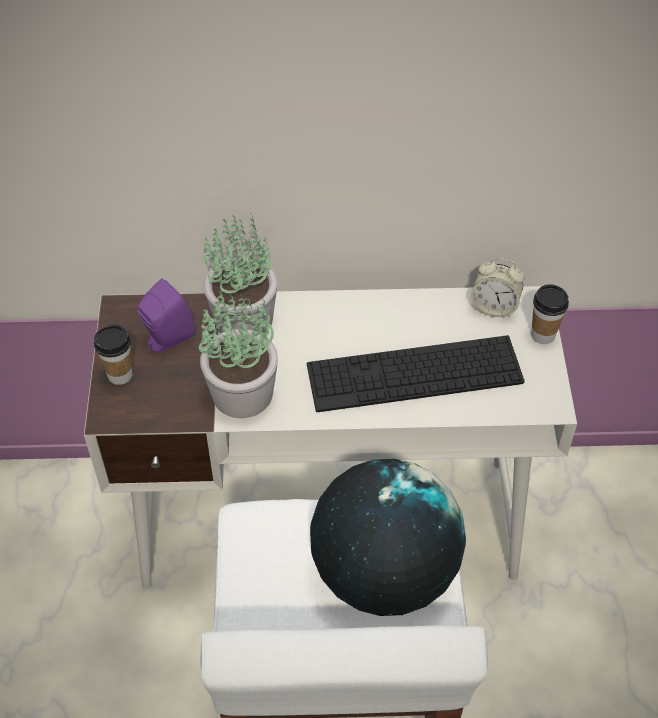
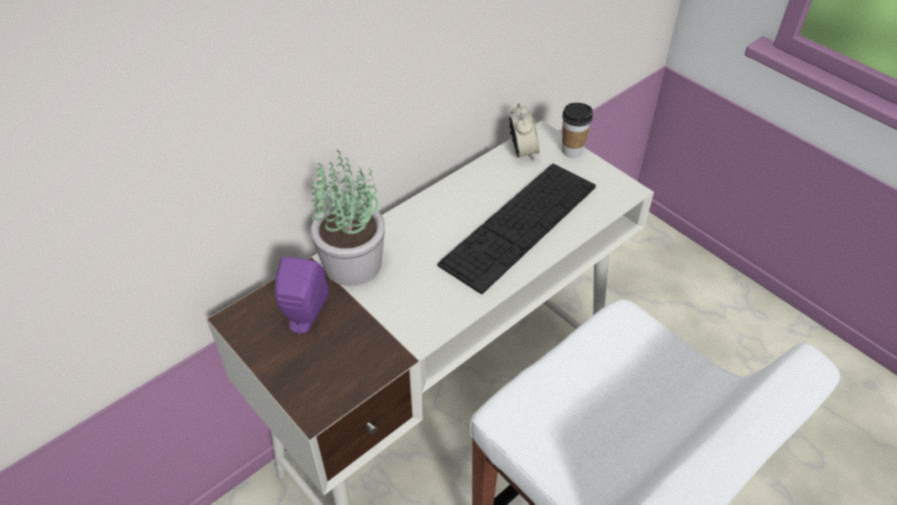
camera: 40 degrees left, 5 degrees down
cup [94,325,133,385] -> none
potted plant [199,291,278,418] -> none
globe [310,459,466,616] -> none
alarm clock [471,258,525,318] -> alarm clock turned 75 degrees counterclockwise [509,103,539,161]

